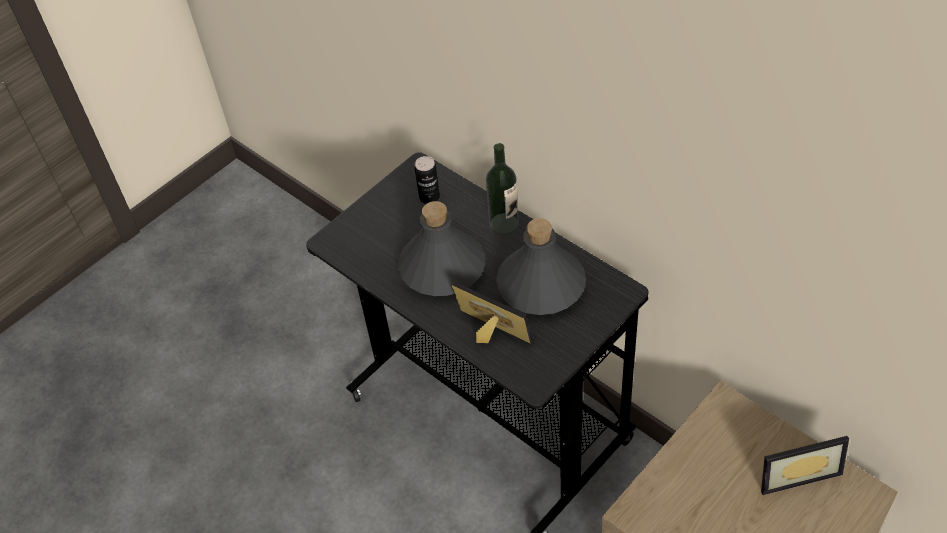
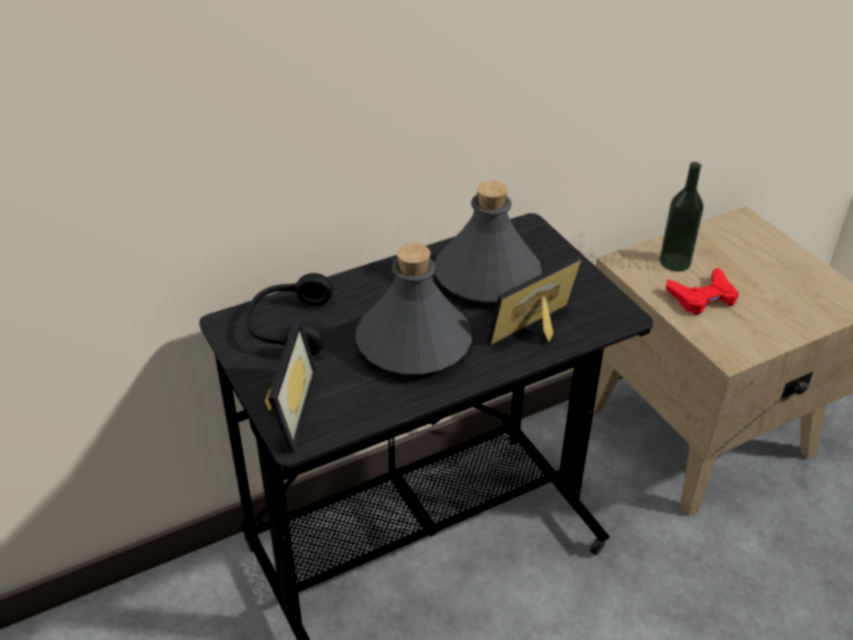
camera: 75 degrees left, 10 degrees down
can [414,156,440,204] -> black headphones [246,273,333,356]
bottle [486,143,519,235] -> bottle moved to [660,162,703,272]
picture frame [761,436,849,495] -> picture frame moved to [265,318,317,453]
none -> red game controller [666,267,739,315]

